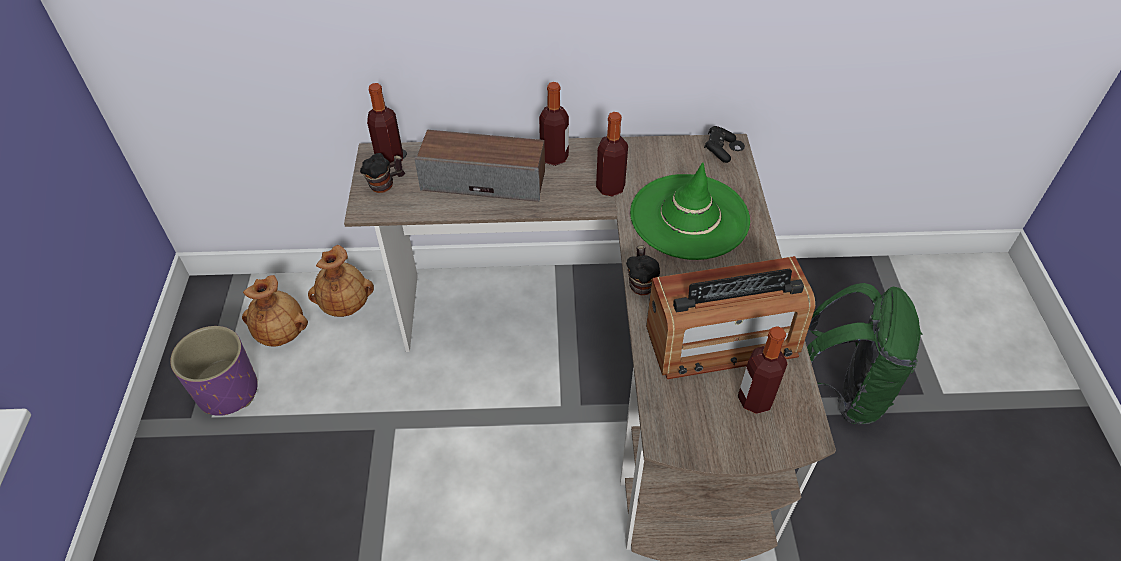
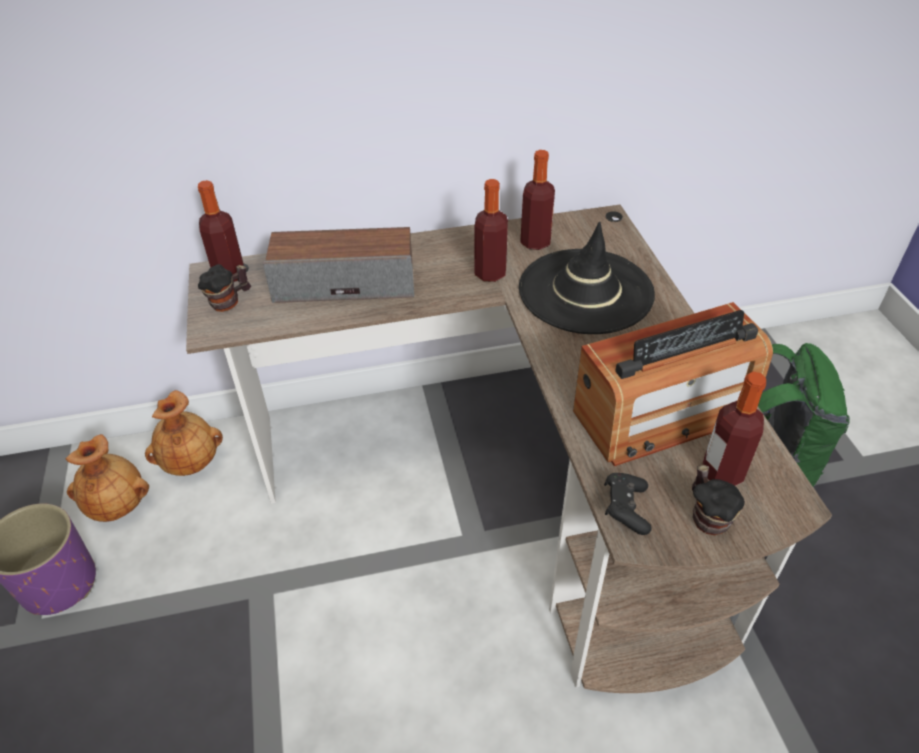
camera: 10 degrees left, 5 degrees down
bottle [539,82,569,166] -> bottle moved to [520,150,555,250]
mug [626,245,660,295] -> mug moved to [692,465,745,535]
green hat [630,162,750,260] -> black hat [519,221,655,334]
black game controller [704,126,736,163] -> black game controller moved to [604,473,652,535]

